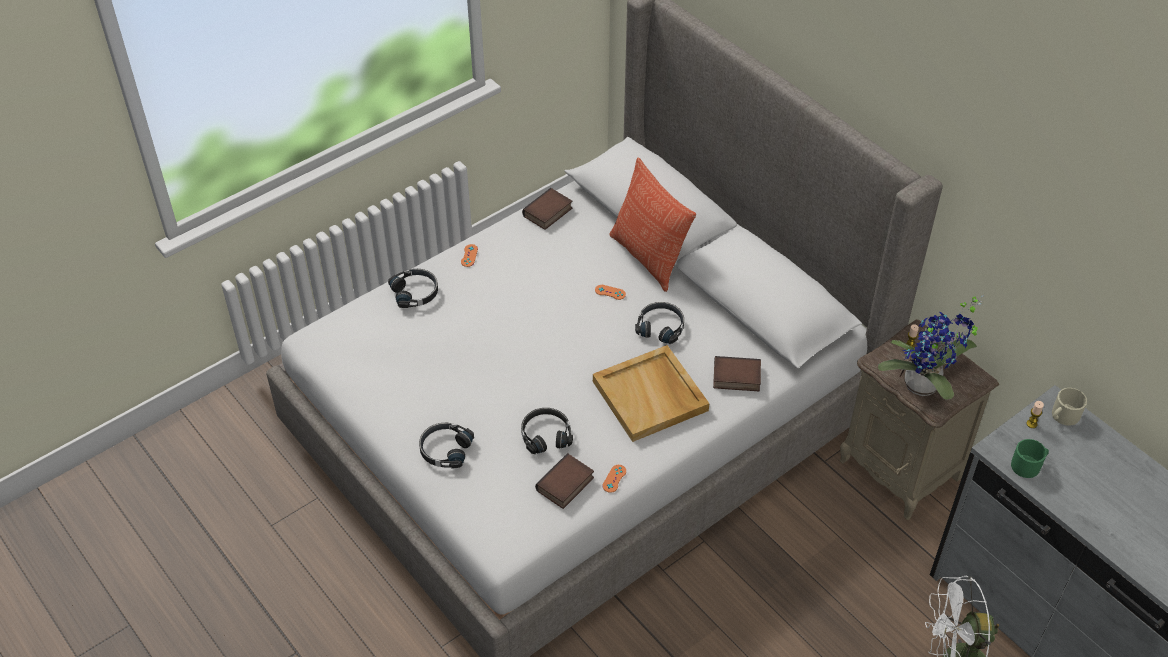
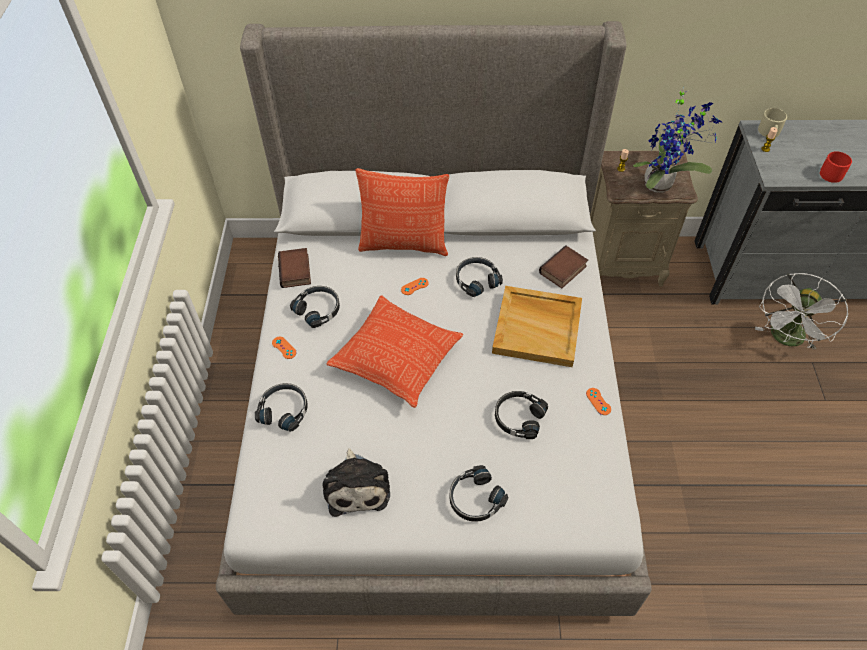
camera: 50 degrees left, 5 degrees up
book [535,453,594,509] -> none
green mug [1011,439,1049,478] -> none
none -> black headphones [290,286,340,328]
none -> plush toy [322,448,390,517]
none -> orange pillow [327,295,463,408]
none -> red mug [820,151,852,183]

